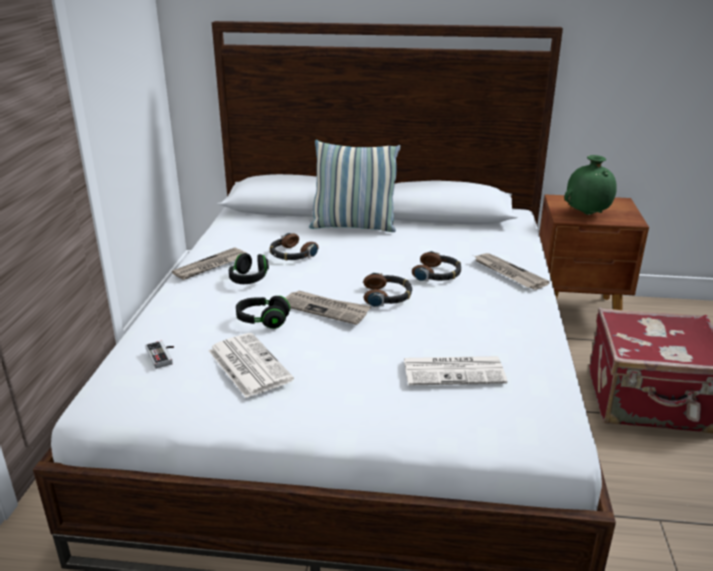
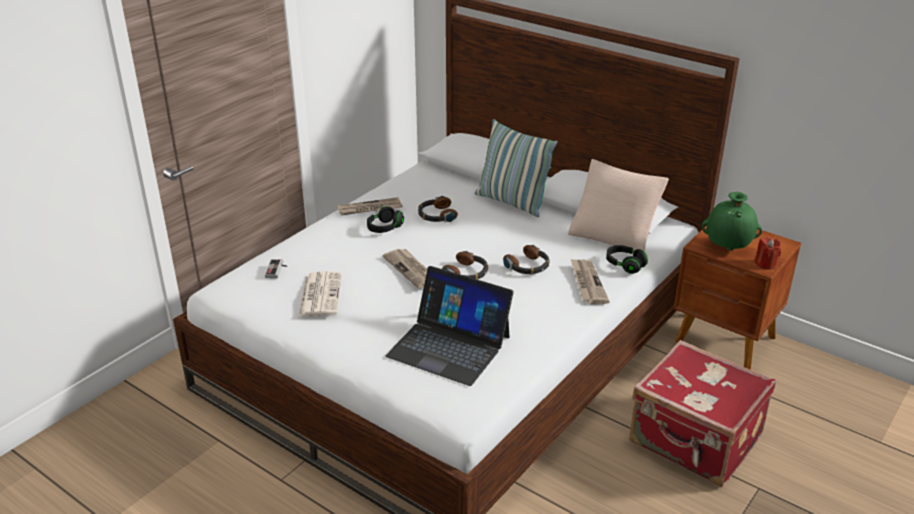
camera: 30 degrees right, 5 degrees up
black headphones [236,296,290,329] -> black headphones moved to [606,245,648,274]
newspaper [404,356,507,386] -> laptop [386,266,514,386]
none -> beige pillow [568,159,669,251]
none -> red candle [755,237,781,270]

